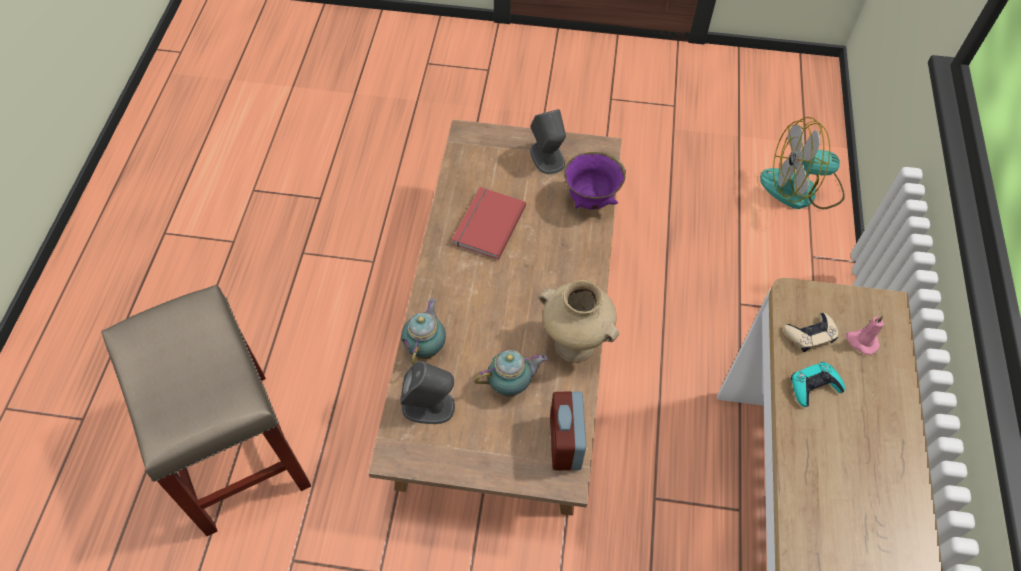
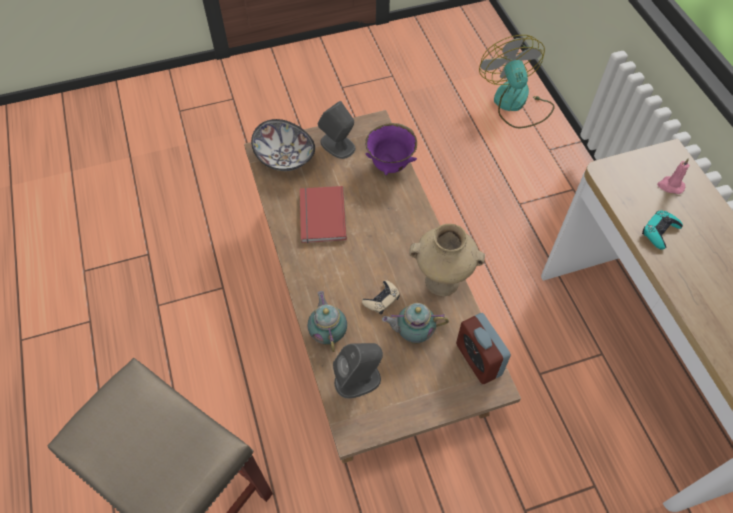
camera: 25 degrees left, 0 degrees up
teapot [474,350,548,396] -> teapot turned 135 degrees counterclockwise [382,303,449,344]
fan [760,117,845,209] -> fan turned 105 degrees clockwise [479,35,555,128]
beige game controller [784,313,838,352] -> beige game controller moved to [362,280,400,314]
none -> bowl [251,119,315,171]

